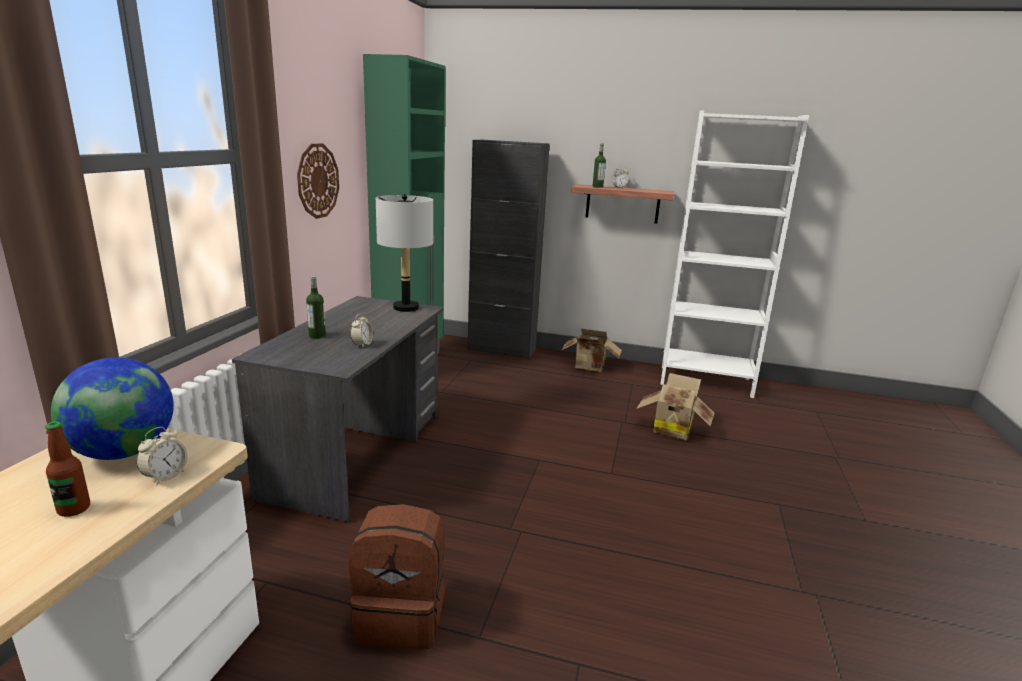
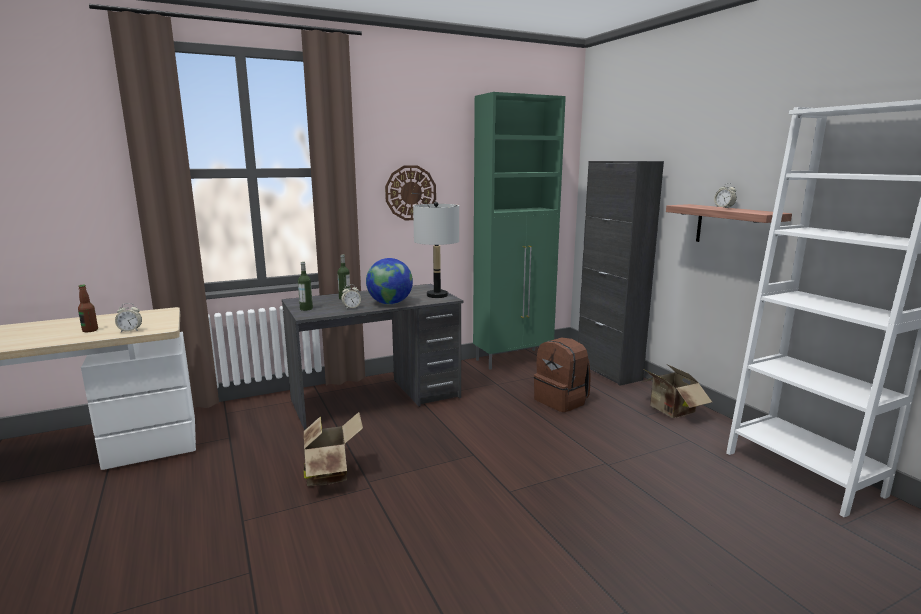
camera: 50 degrees right, 5 degrees down
globe [51,357,174,460] -> globe moved to [366,258,413,305]
brown backpack [349,504,445,649] -> brown backpack moved to [534,337,590,412]
bottle [593,143,606,188] -> bottle moved to [298,262,313,311]
cardboard box [636,373,714,440] -> cardboard box moved to [303,412,363,486]

